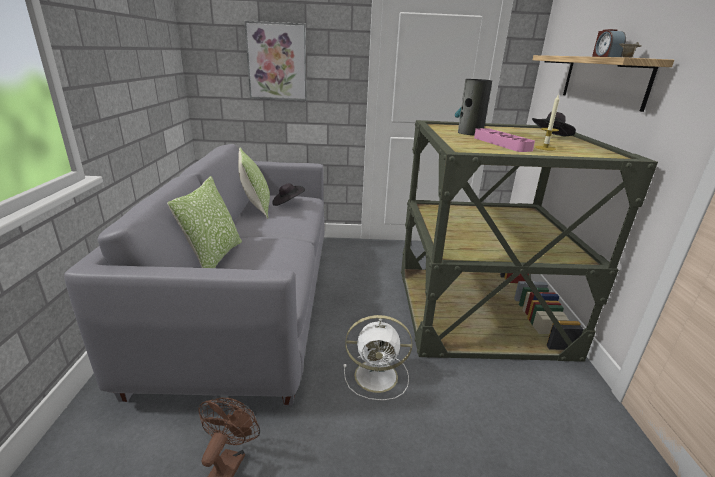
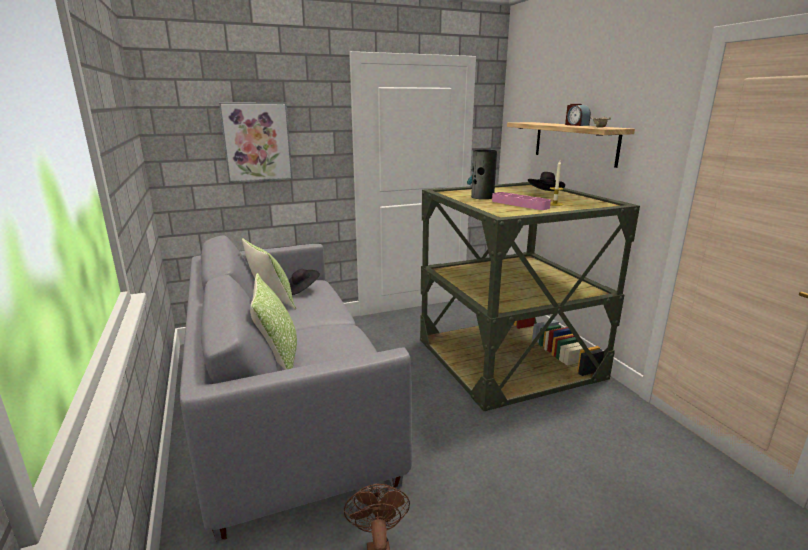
camera: 20 degrees left, 5 degrees down
white fan [344,315,412,401] -> none

